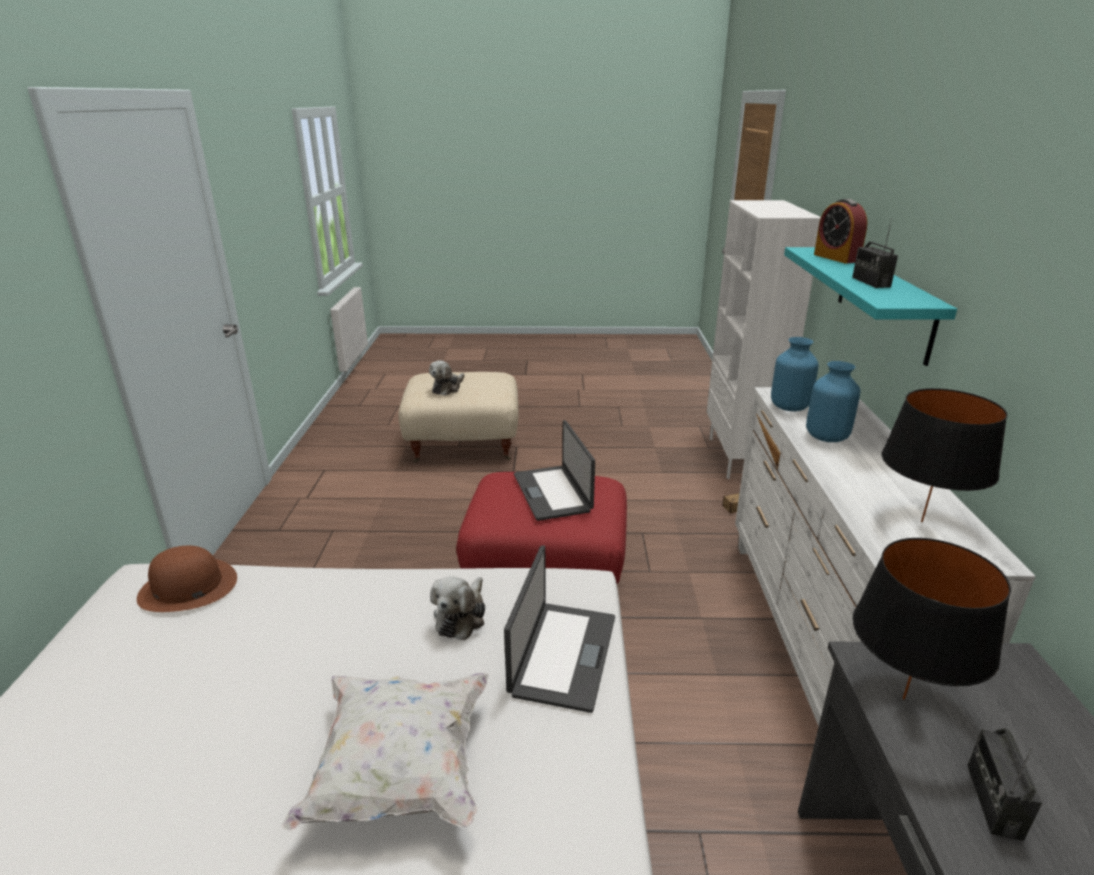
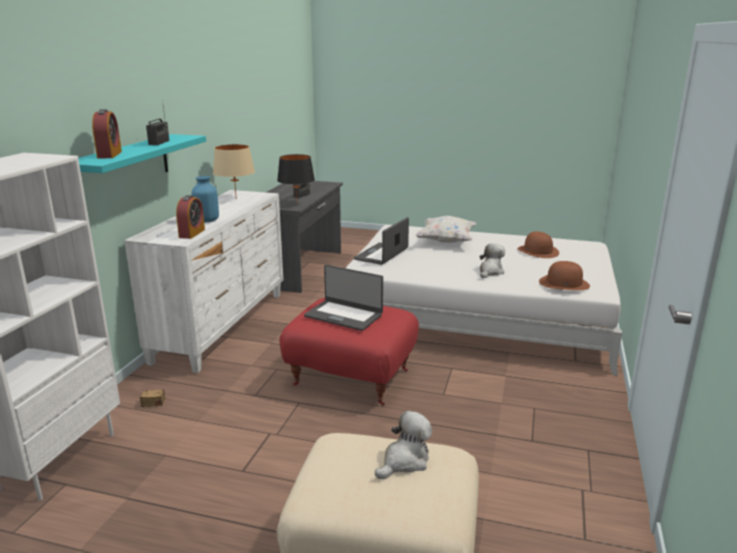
camera: 165 degrees left, 5 degrees down
plush toy [430,576,485,640] -> plush toy moved to [479,243,505,278]
laptop [514,420,595,521] -> laptop turned 120 degrees clockwise [304,265,383,331]
blue vase [771,337,819,411] -> alarm clock [176,195,205,239]
black table lamp [881,388,1008,522] -> beige table lamp [213,144,255,199]
none -> brown hat [517,231,559,258]

